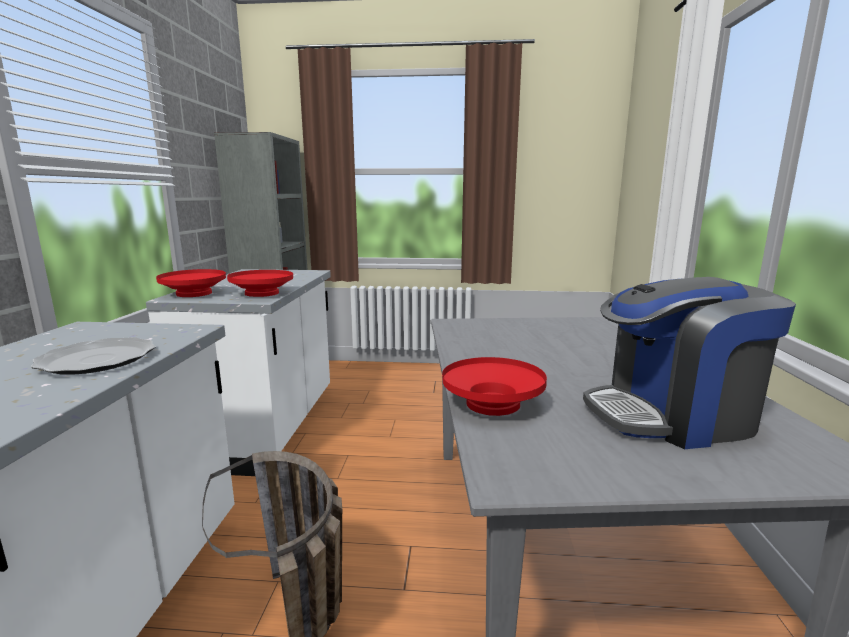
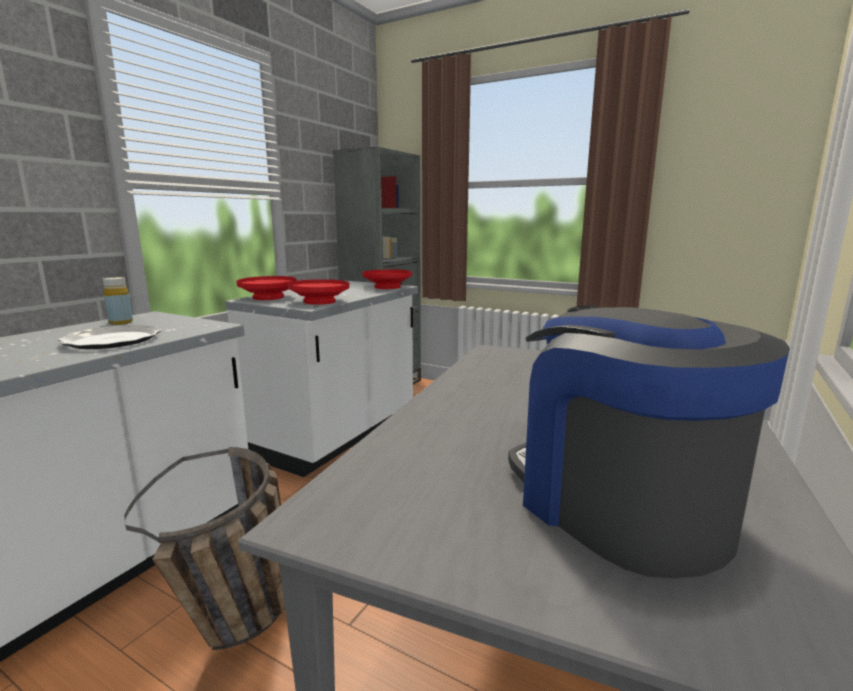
camera: 25 degrees right, 0 degrees up
red bowl [442,357,547,416] -> red bowl moved to [362,270,412,289]
coffee machine [583,277,796,449] -> coffee machine turned 45 degrees clockwise [508,305,790,578]
none -> yellow bottle [103,277,133,325]

